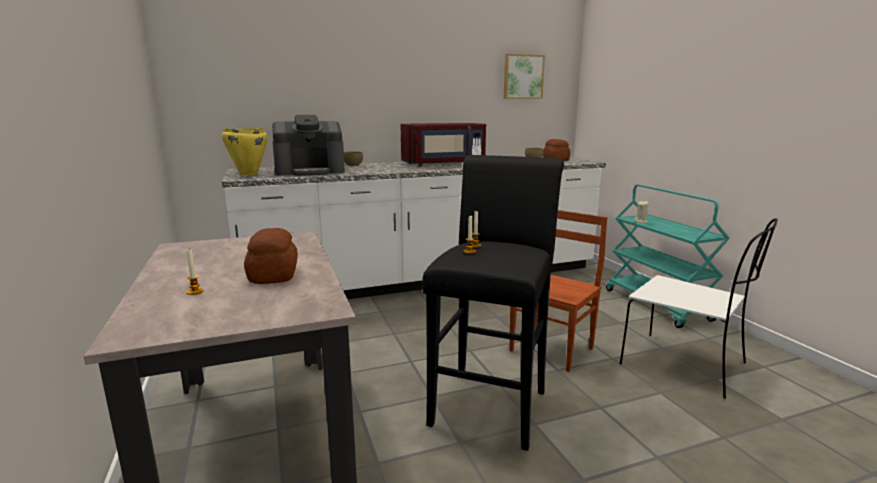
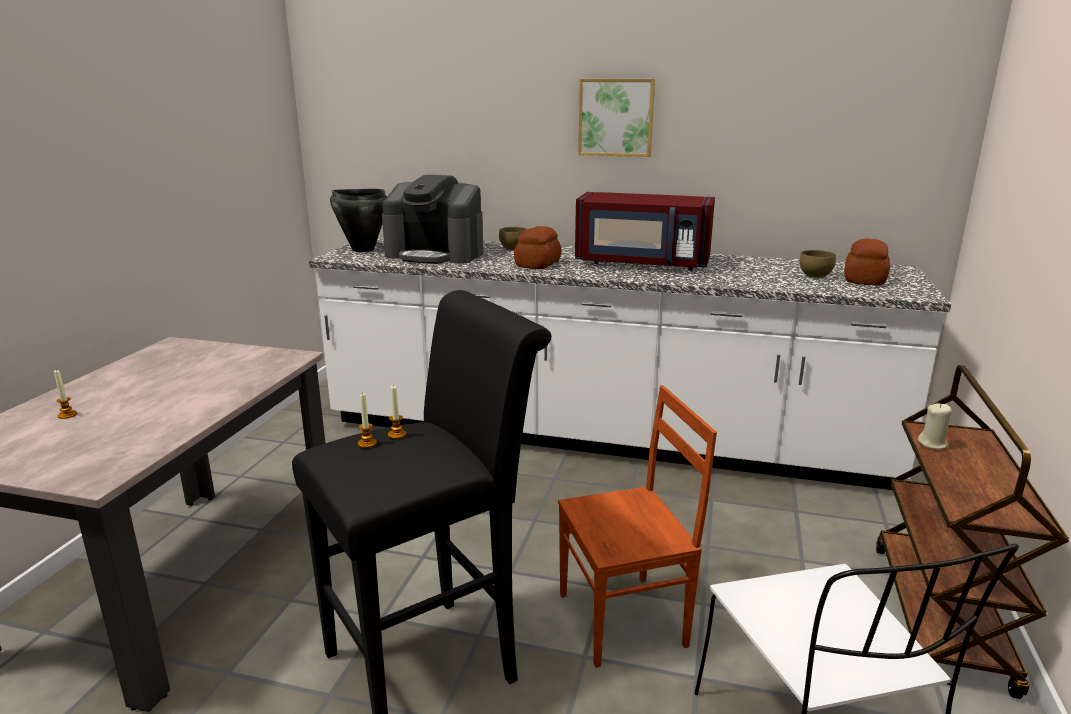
camera: 35 degrees right, 5 degrees up
yellow cooking pot [222,128,268,175] -> black cooking pot [330,189,387,252]
bread [244,228,298,284] -> bread moved to [514,226,561,269]
picture [504,54,545,99] -> picture moved to [578,79,655,157]
turquoise cart [606,184,730,328] -> brown cart [876,365,1069,699]

